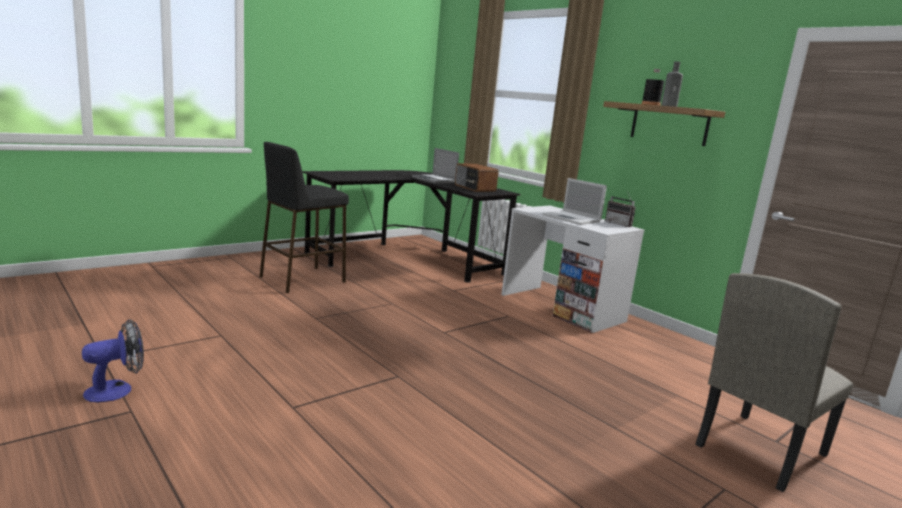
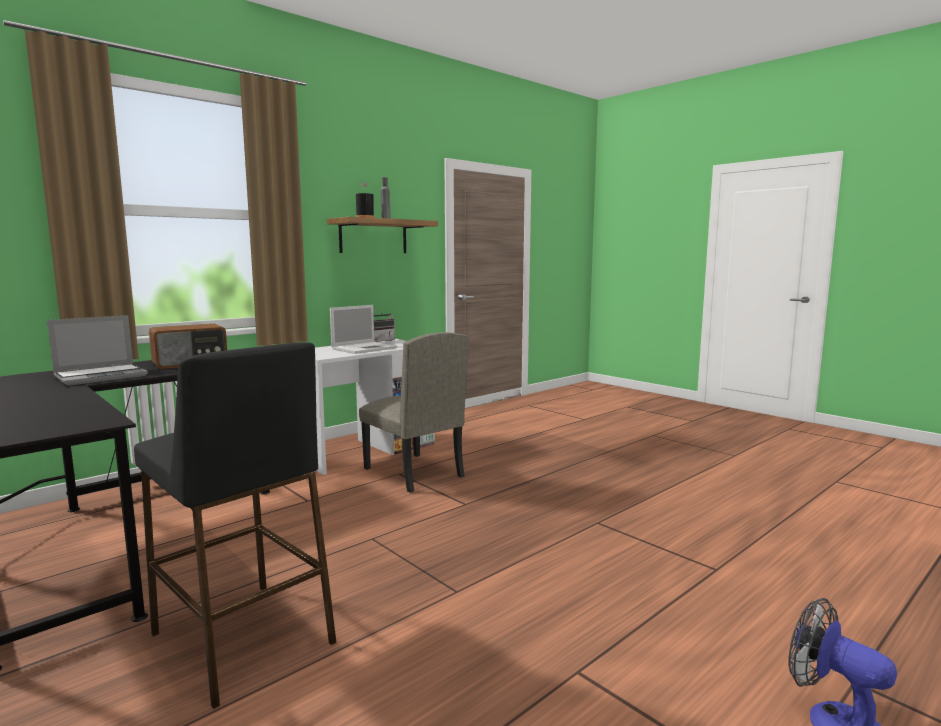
camera: 90 degrees left, 5 degrees down
beige chair [695,273,853,492] -> beige chair moved to [359,332,469,493]

